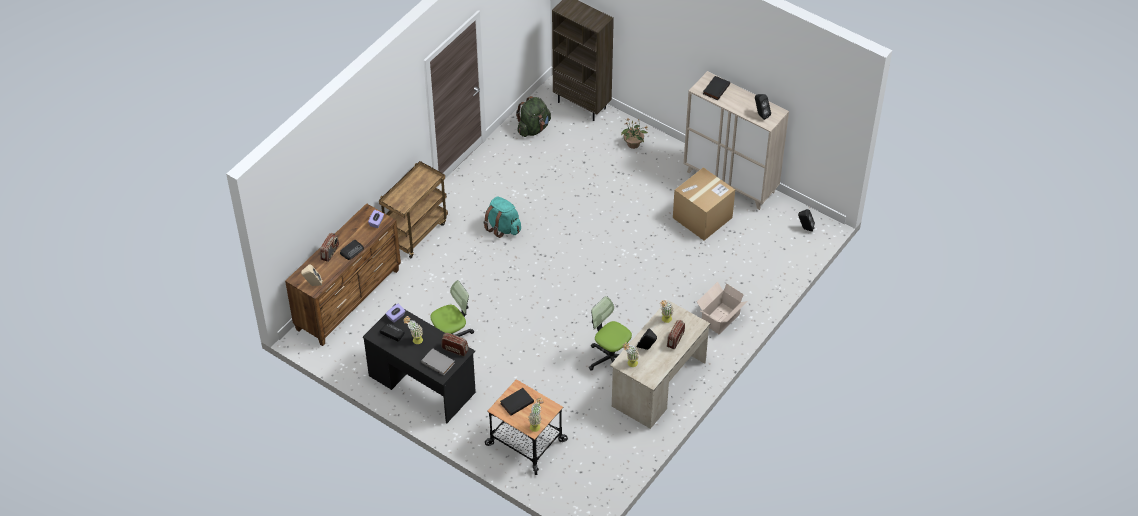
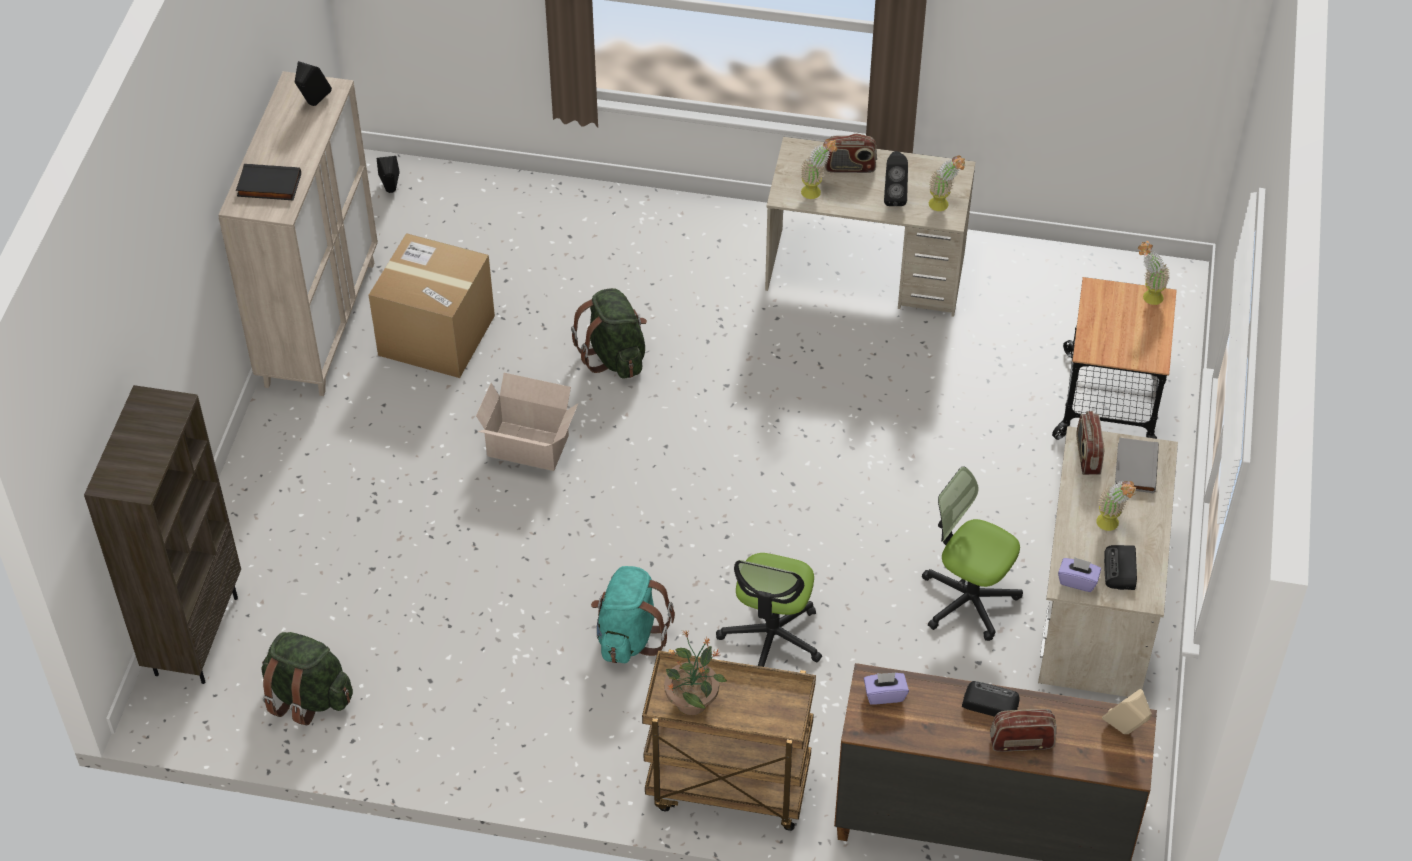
camera: 115 degrees left, 0 degrees up
black desk [363,304,476,423] -> beige desk [1038,426,1178,697]
black book [500,388,534,416] -> none
office chair [589,296,632,371] -> office chair moved to [716,553,822,667]
potted plant [621,119,648,149] -> potted plant moved to [664,631,727,715]
cardboard box [697,282,748,335] -> cardboard box moved to [476,373,578,471]
none -> green backpack [571,288,647,379]

